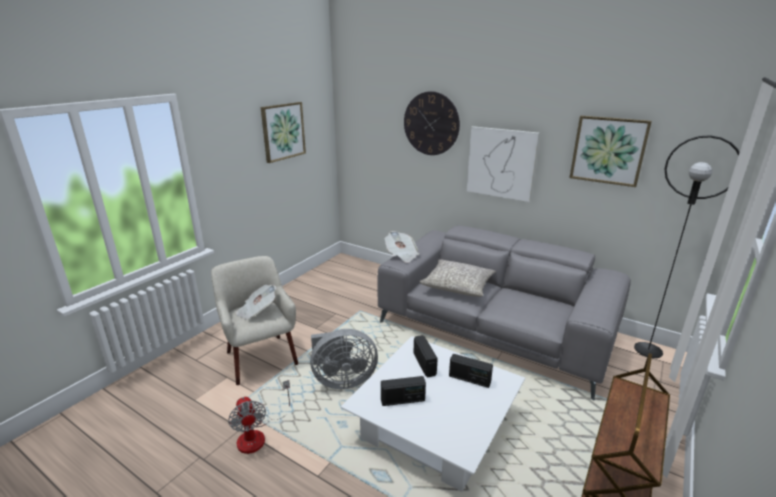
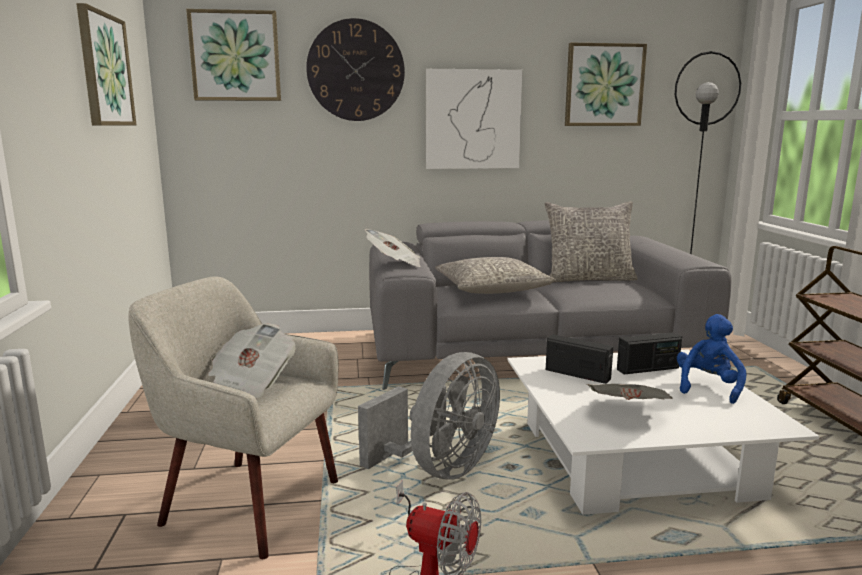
camera: 40 degrees left, 10 degrees down
radio [381,376,426,406] -> newspaper [587,384,673,400]
none -> picture [186,9,281,101]
none -> grey pillow [544,201,638,283]
none -> blue plush toy [677,314,747,404]

